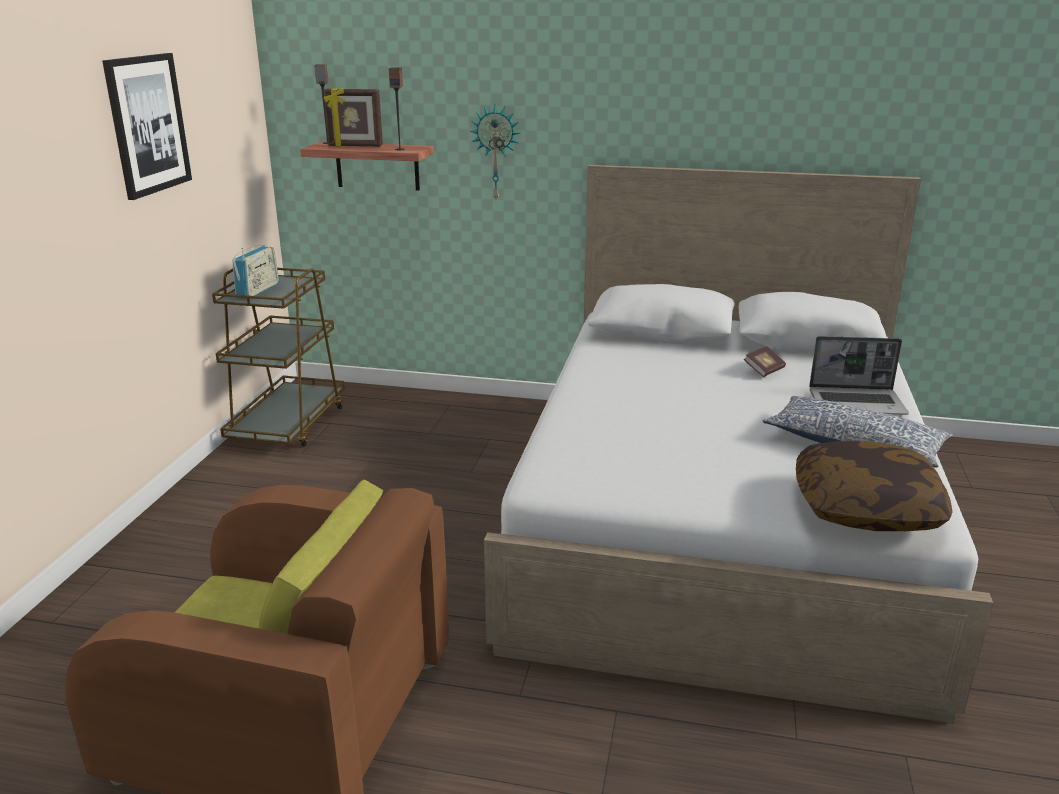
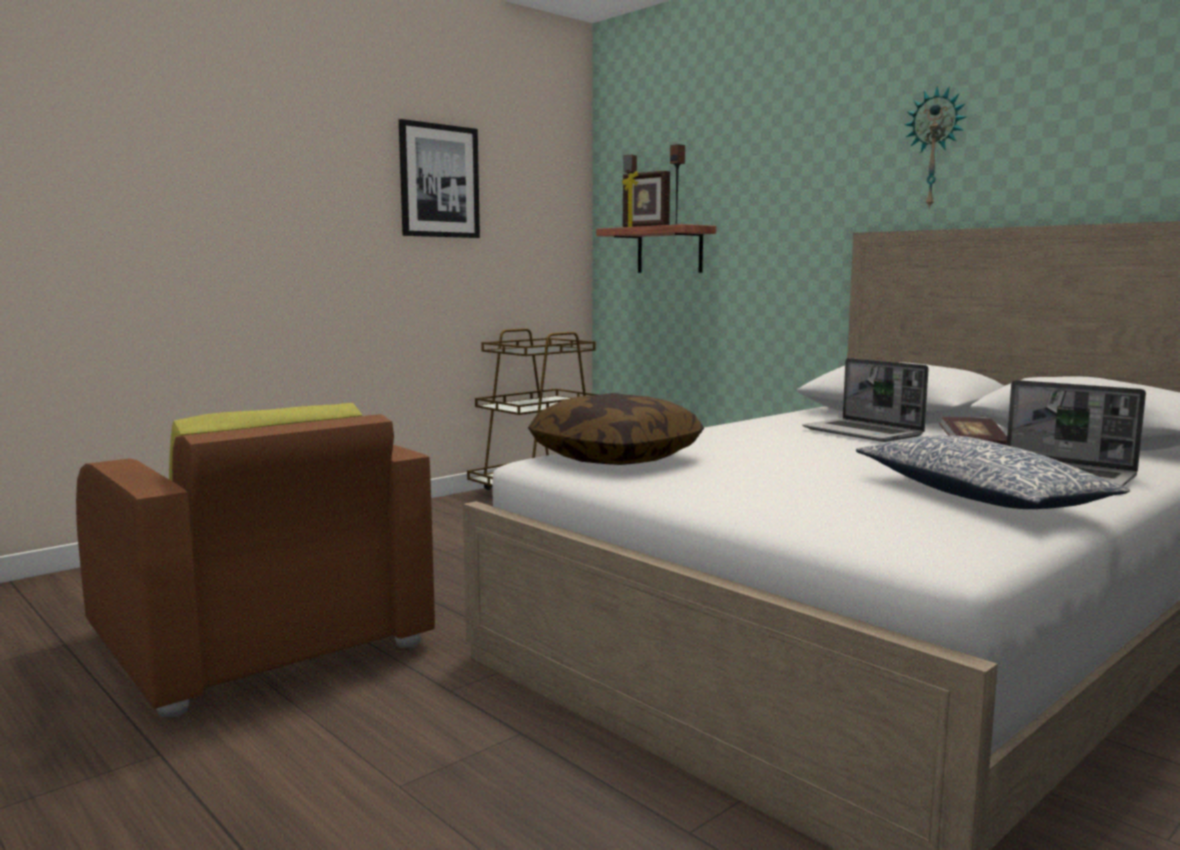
camera: 35 degrees right, 15 degrees down
radio [232,245,279,299] -> none
wall clock [470,105,520,200] -> wall clock moved to [904,86,967,209]
pillow [796,441,952,531] -> pillow moved to [528,393,704,465]
none -> laptop [803,358,929,442]

